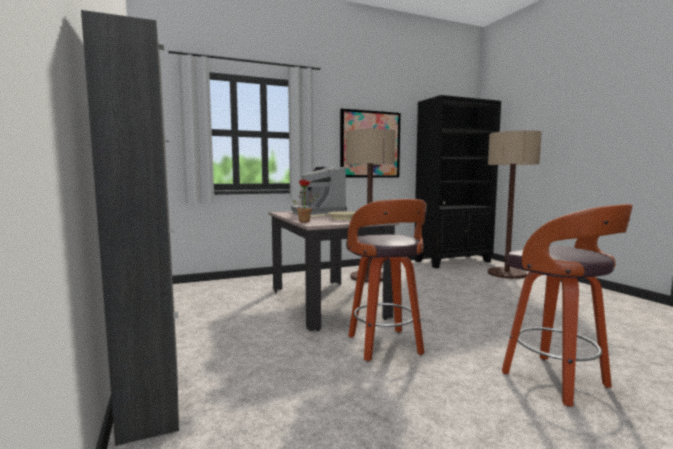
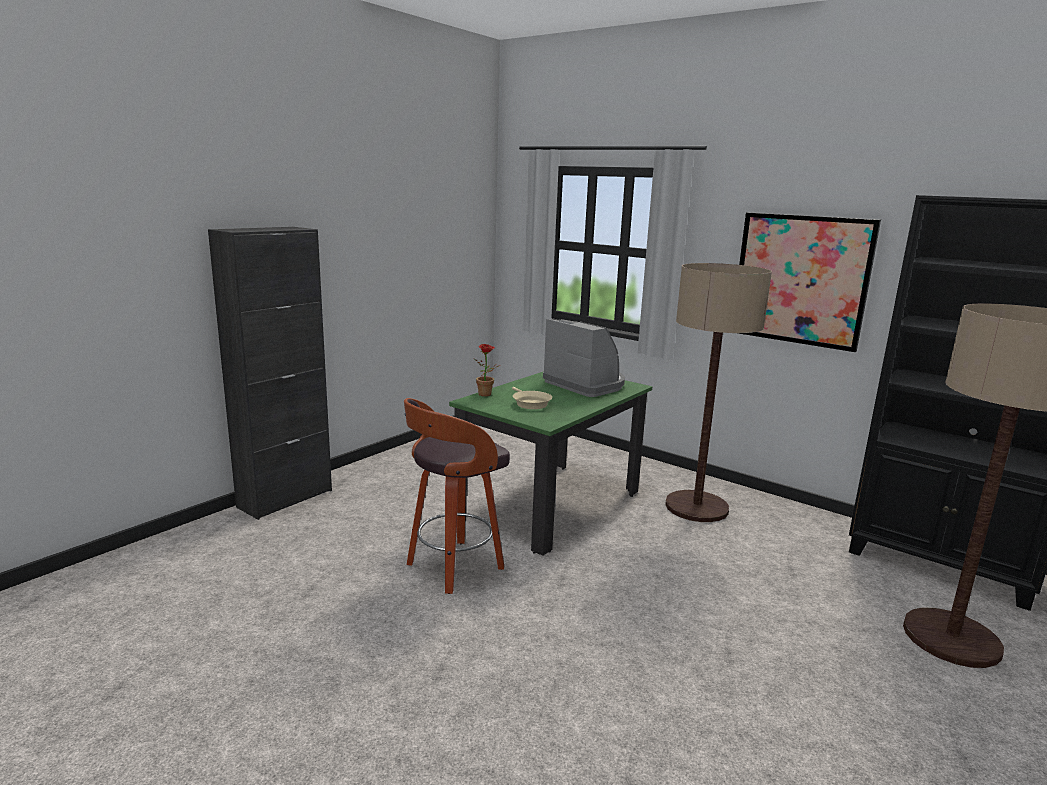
camera: 60 degrees right, 10 degrees up
beige dining table [269,211,399,331] -> green dining table [449,372,652,556]
coffee machine [291,167,347,215] -> coffee machine turned 105 degrees clockwise [543,319,625,397]
stool [502,204,633,407] -> none

